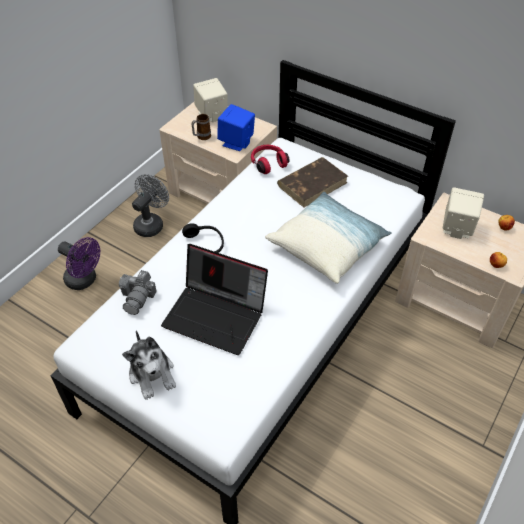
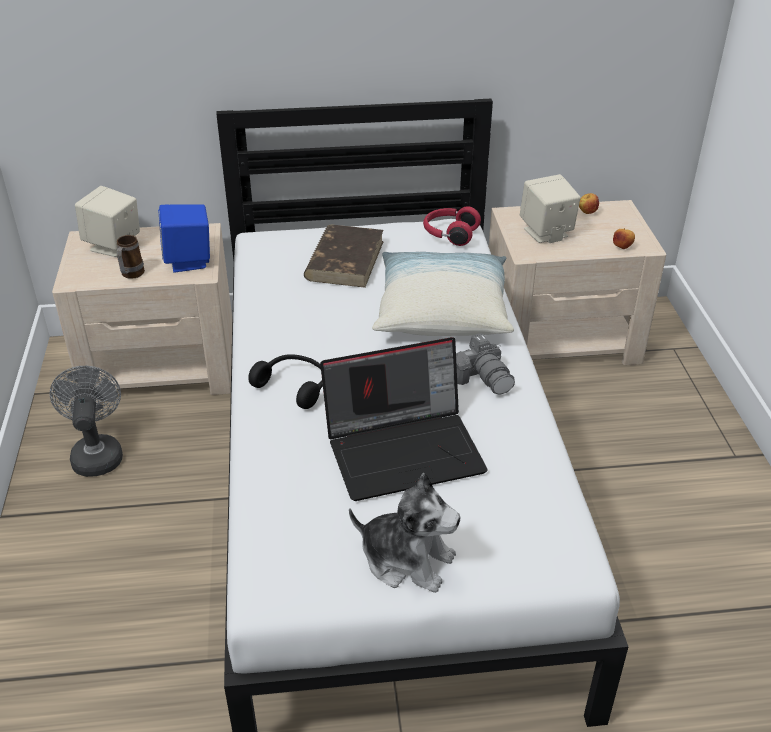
camera: 40 degrees left, 10 degrees down
purple fan [58,237,100,290] -> none
camera [119,270,157,315] -> camera moved to [456,333,515,395]
red headphones [251,145,289,174] -> red headphones moved to [423,206,481,246]

